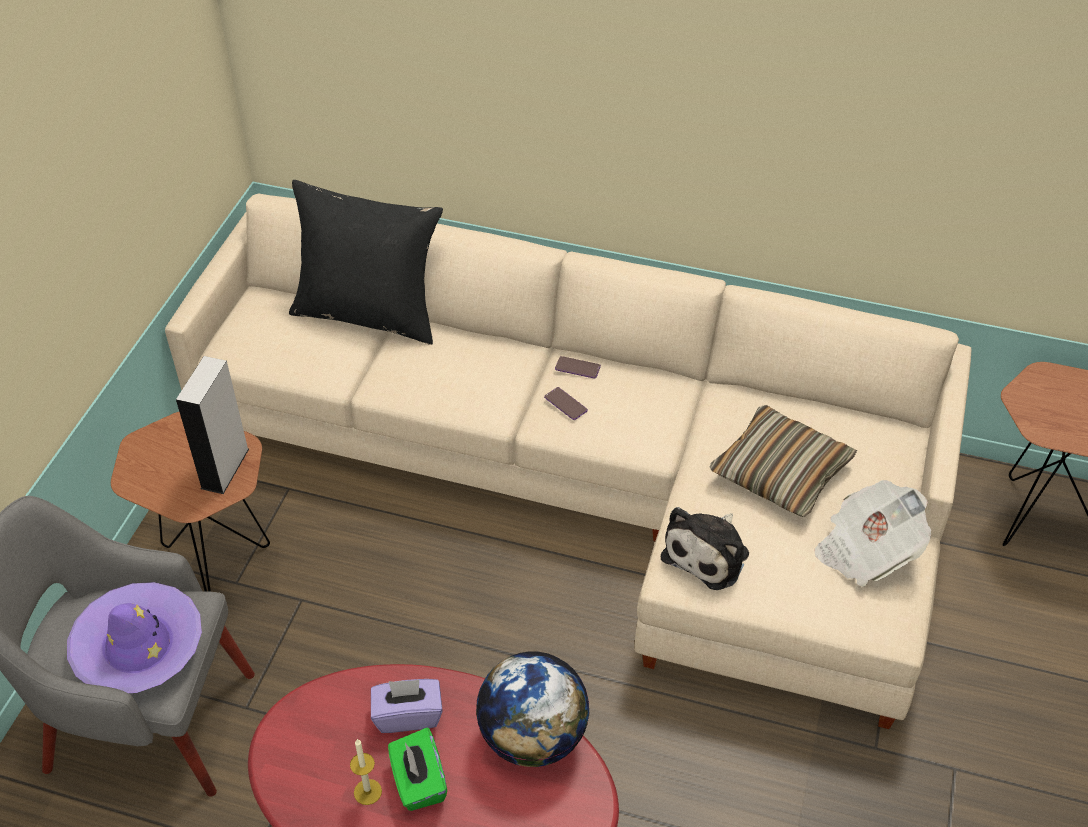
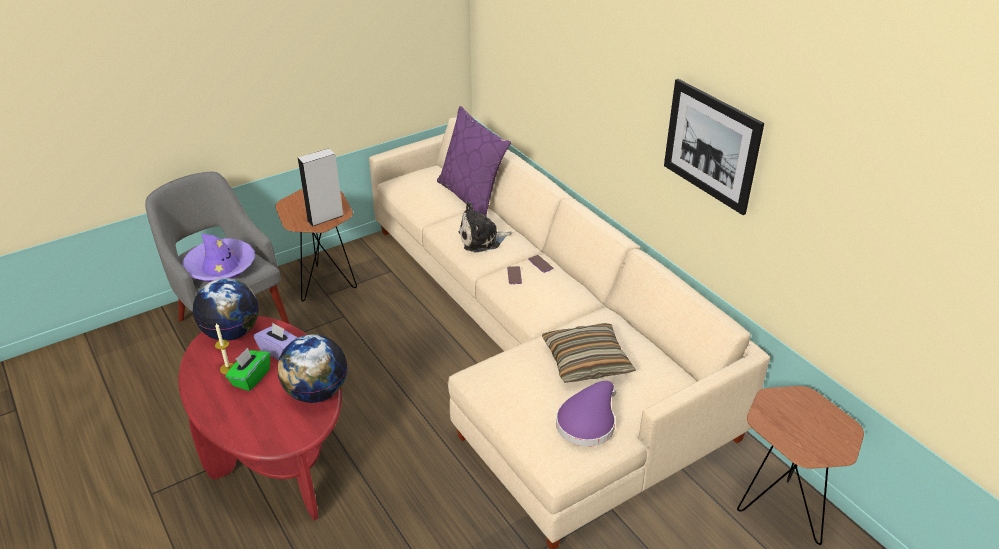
camera: 40 degrees right, 10 degrees down
black pillow [289,180,443,345] -> purple pillow [437,106,511,215]
plush toy [661,507,749,590] -> plush toy moved to [458,202,512,252]
newspaper [814,480,931,587] -> purple hat [556,381,616,447]
none -> globe [193,278,259,341]
none -> picture [664,79,764,215]

